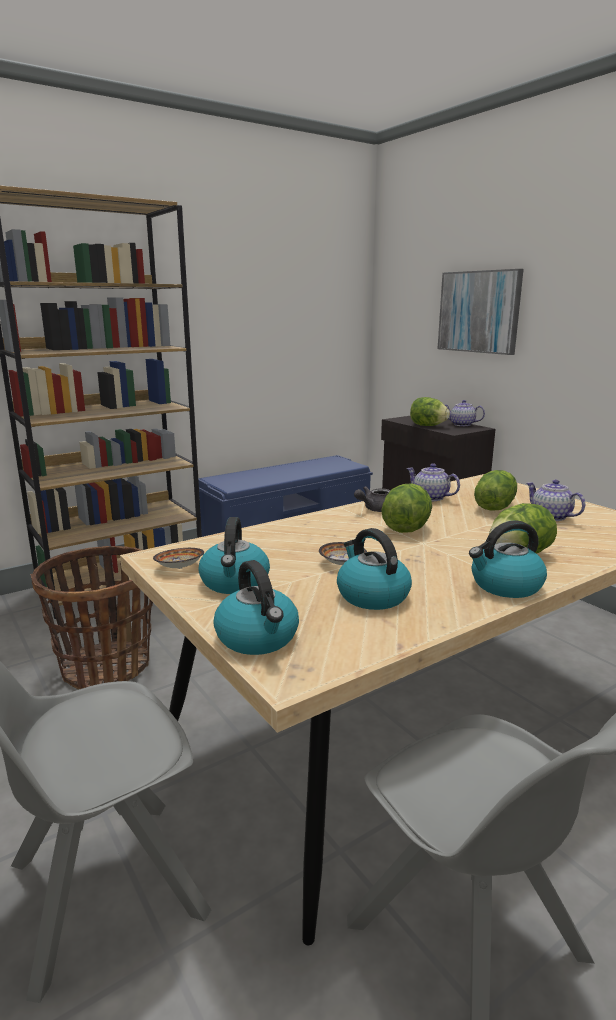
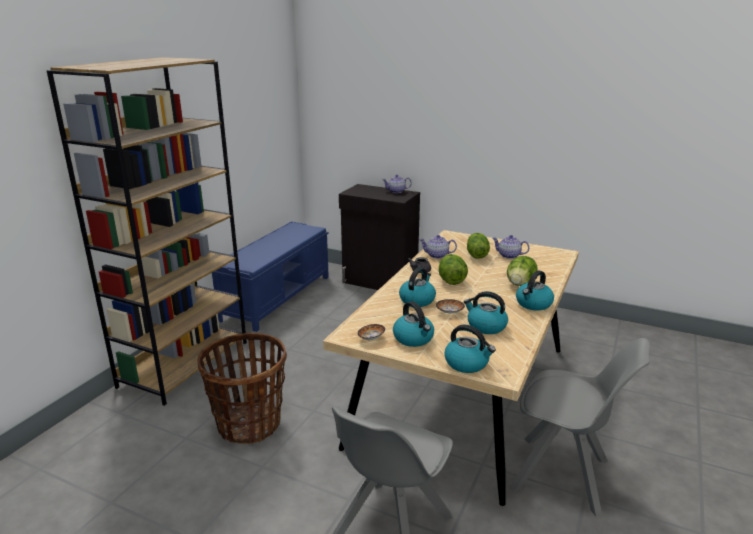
camera: 30 degrees left, 5 degrees up
lettuce [410,397,450,426] -> none
picture [438,269,524,355] -> none
none -> kettle [399,267,436,307]

